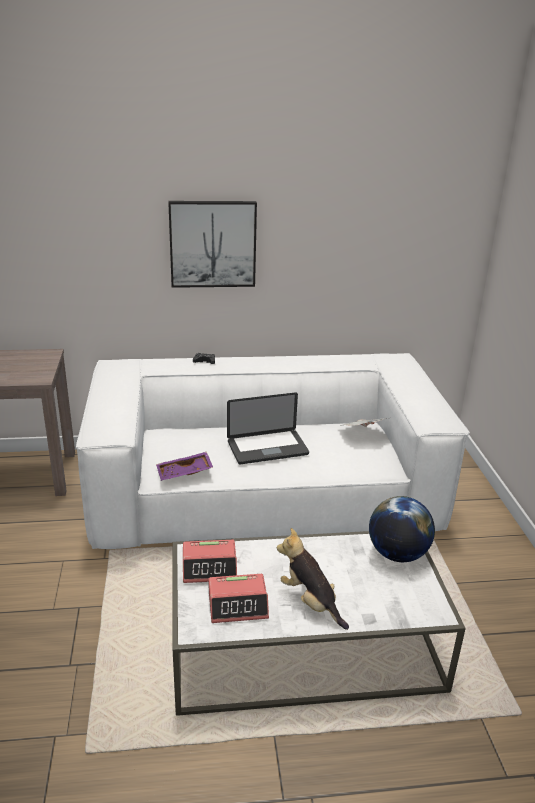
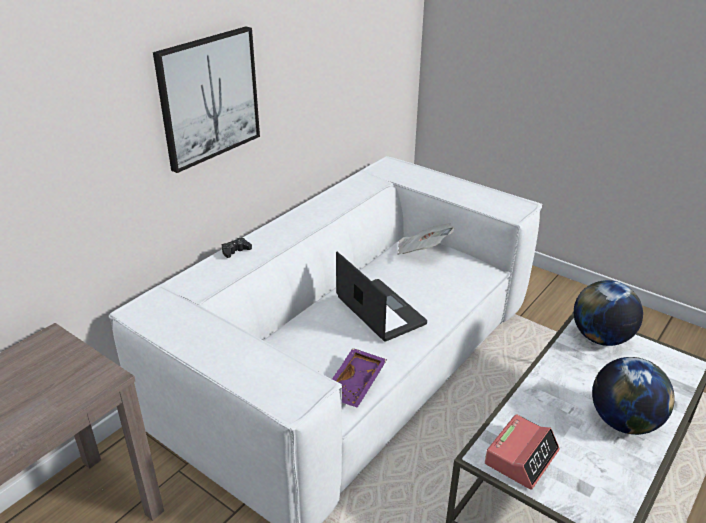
camera: 45 degrees left, 5 degrees up
alarm clock [209,574,269,623] -> none
laptop [227,392,309,464] -> laptop turned 60 degrees counterclockwise [336,252,427,341]
plush toy [277,528,349,630] -> globe [592,357,675,435]

